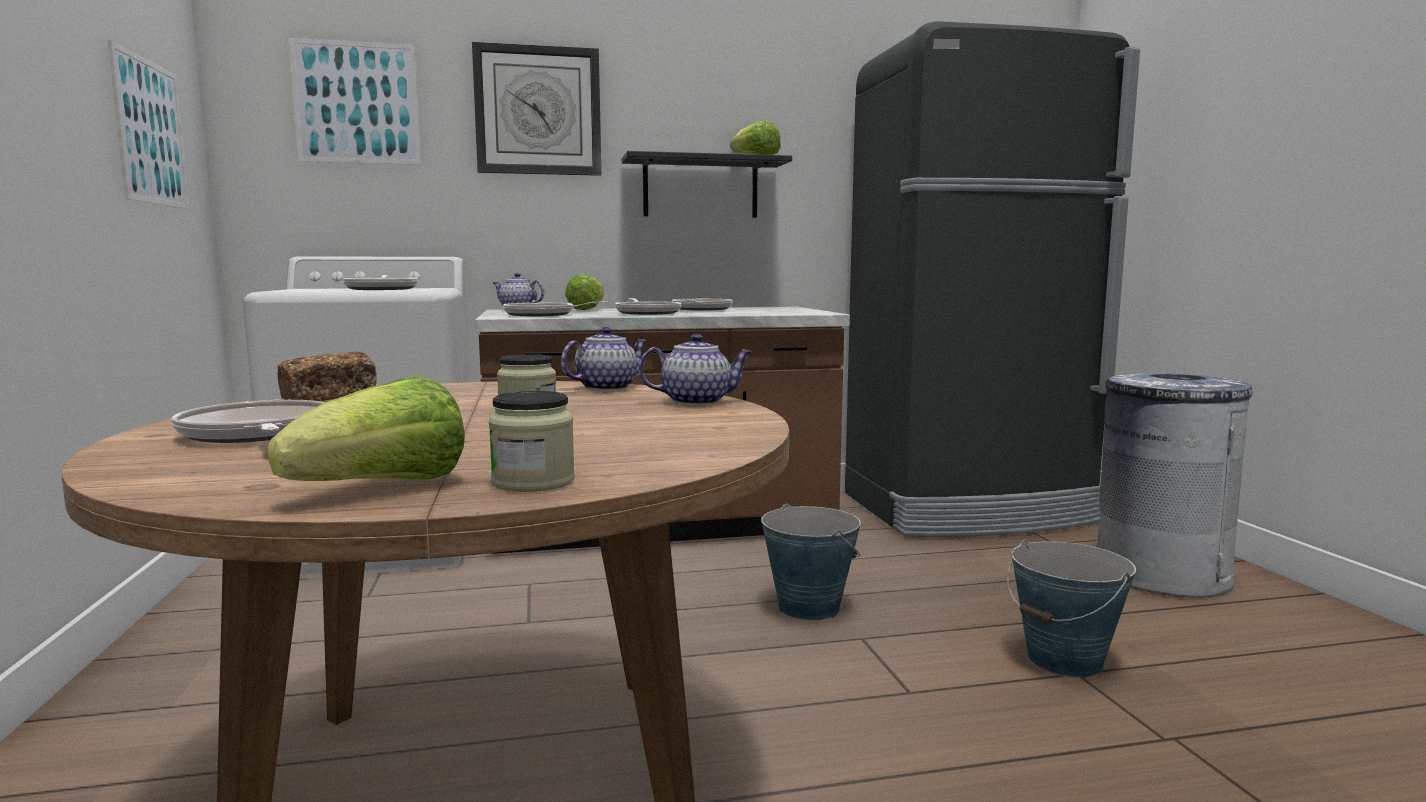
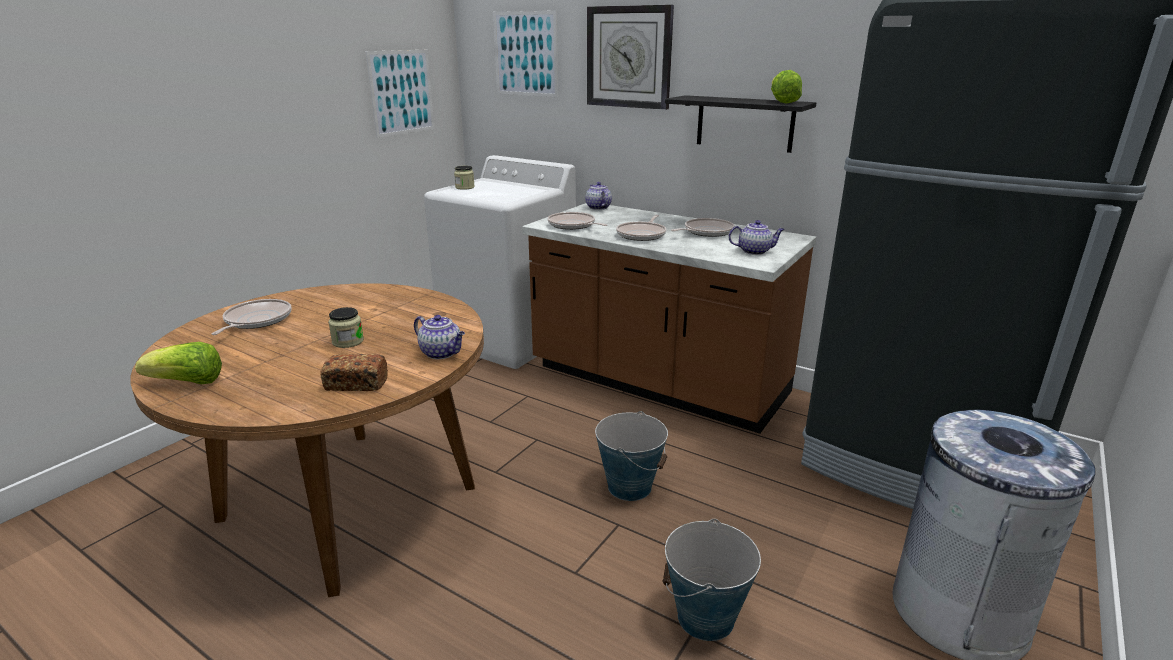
camera: 45 degrees right, 15 degrees up
bread [277,352,377,401] -> bread moved to [320,354,388,391]
frying pan [343,275,418,290] -> none
jar [489,391,575,492] -> jar moved to [454,166,475,190]
teapot [561,327,647,391] -> teapot moved to [728,220,785,255]
lettuce [565,274,604,310] -> none

